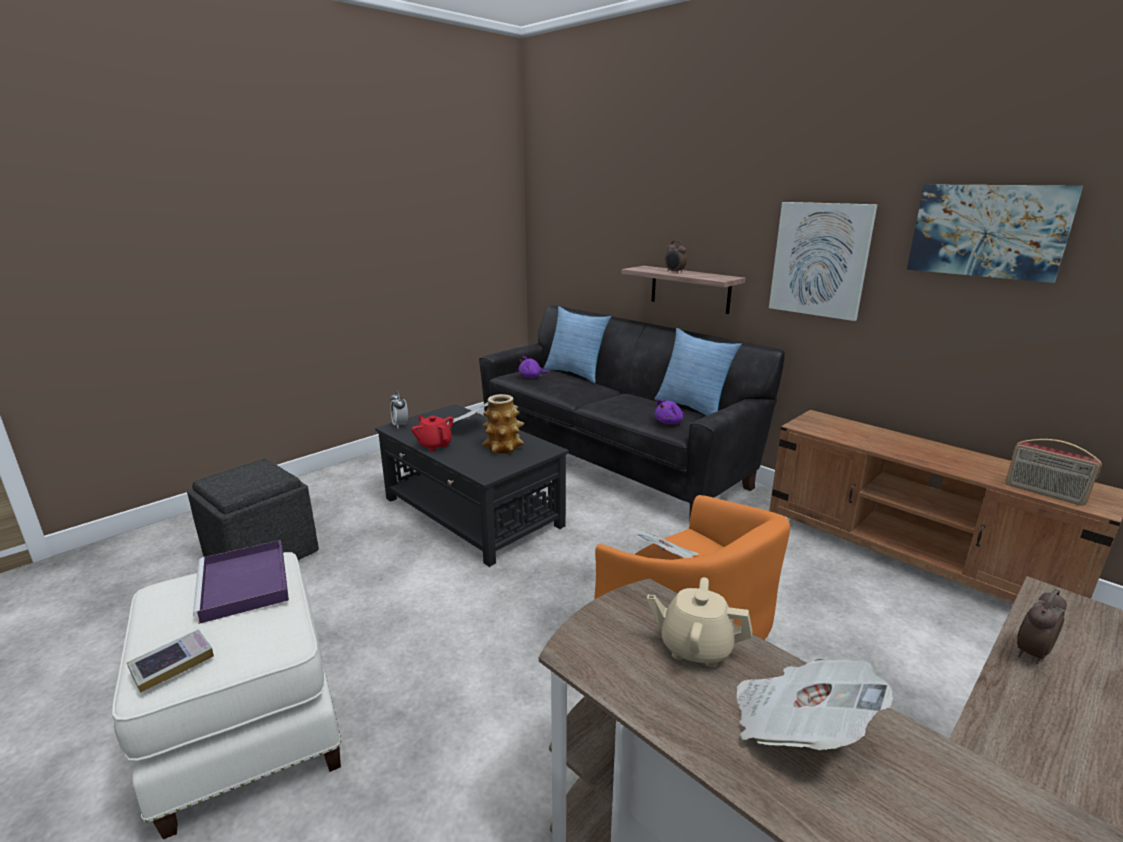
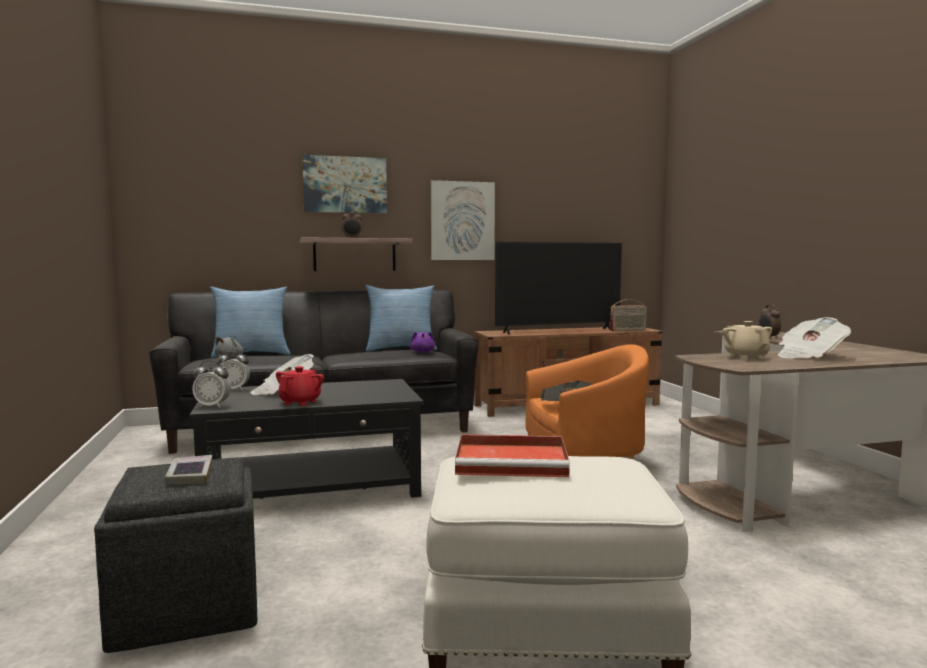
camera: 60 degrees left, 15 degrees down
book [127,630,214,693] -> book moved to [165,455,212,484]
purple tray [193,540,289,624] -> red tray [455,434,570,477]
red teapot [411,416,454,451] -> red teapot turned 120 degrees clockwise [276,366,324,406]
vase [482,394,524,453] -> none
purple plush toy [519,356,550,378] -> grey plush toy [215,336,243,359]
beige teapot [647,577,752,667] -> beige teapot turned 120 degrees clockwise [723,321,772,360]
picture [907,184,1083,283] -> picture moved to [302,155,387,214]
none -> alarm clock [217,349,250,390]
none -> television [495,242,622,335]

